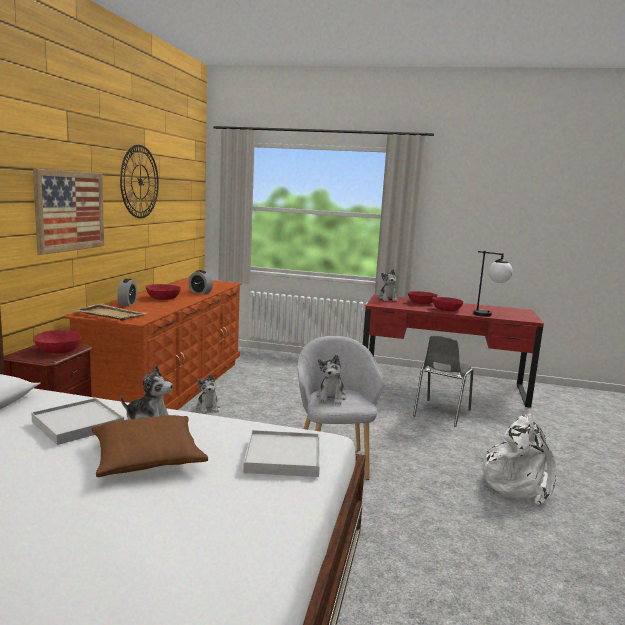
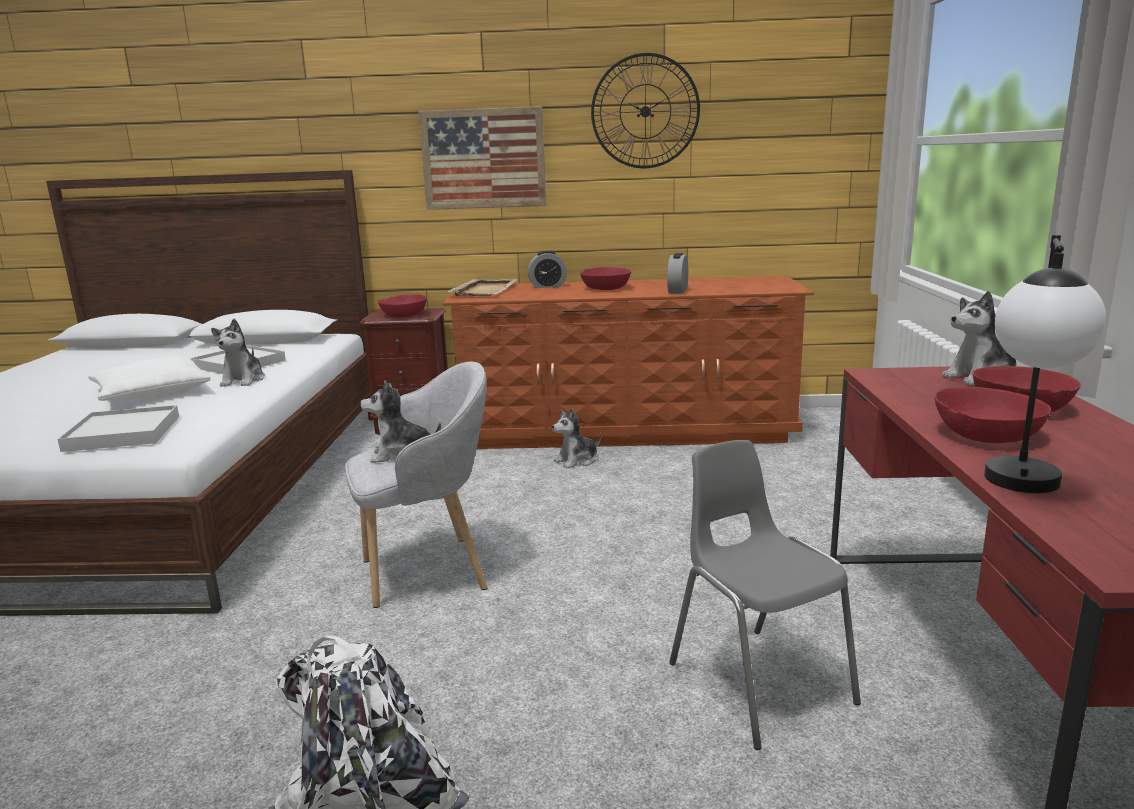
camera: 80 degrees right, 5 degrees up
brown pillow [92,415,208,477] -> white pillow [88,356,211,401]
grey chair [413,335,473,427] -> grey chair turned 45 degrees clockwise [669,440,861,750]

